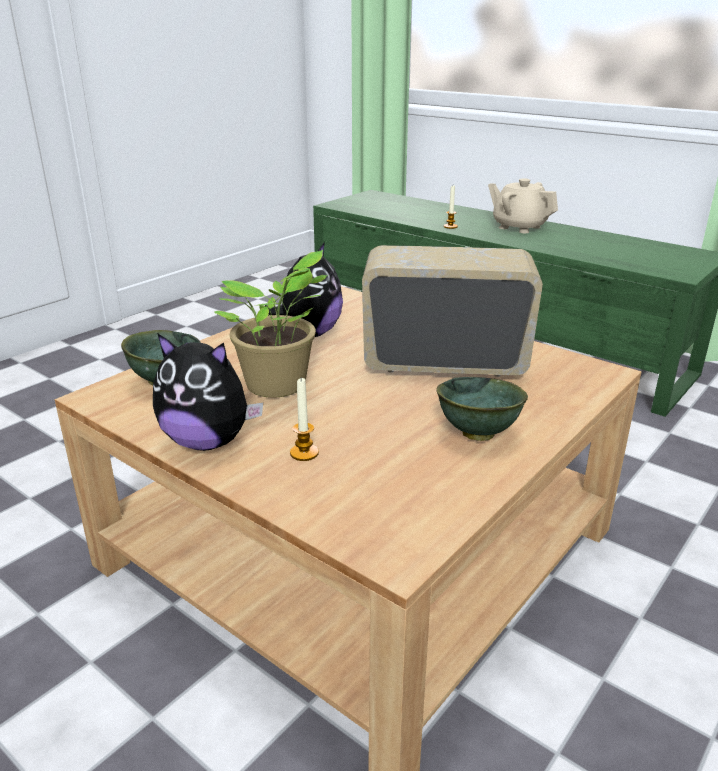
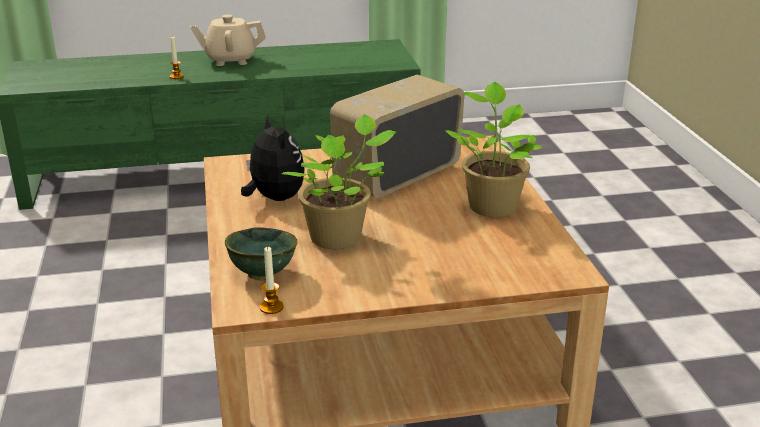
camera: 50 degrees left, 0 degrees up
plush toy [153,333,263,451] -> none
candle [290,378,319,461] -> candle moved to [260,246,284,314]
green bowl [436,377,528,441] -> potted plant [445,82,542,217]

